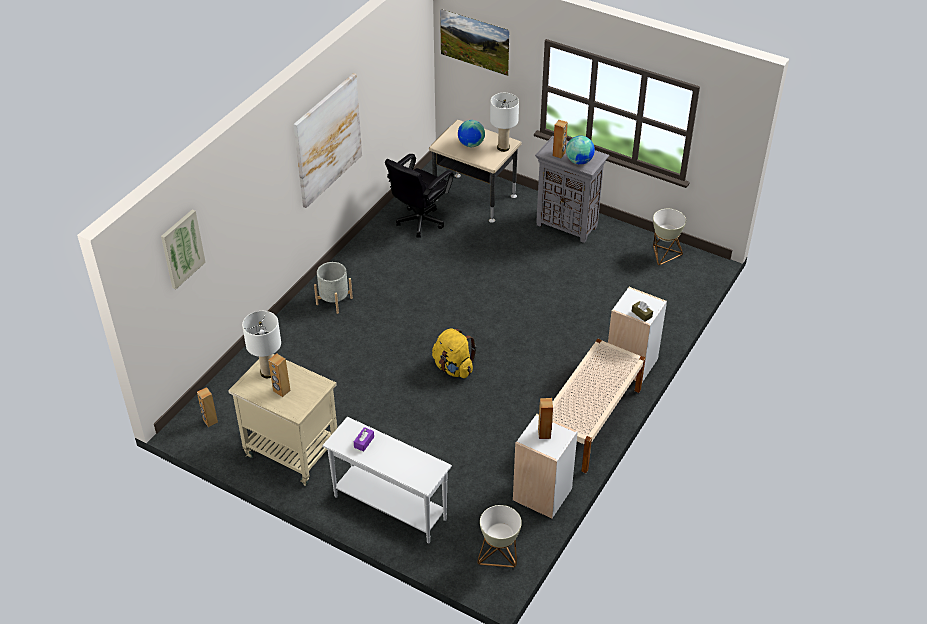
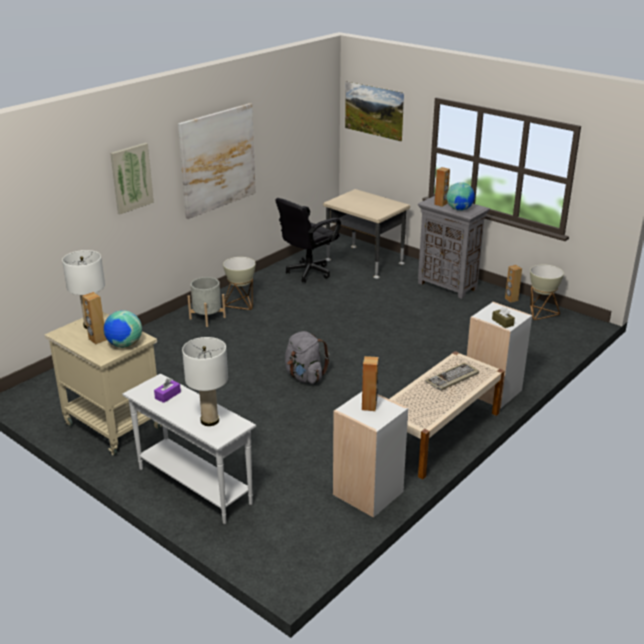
camera: 10 degrees right, 15 degrees down
picture [161,209,206,289] -> picture moved to [110,143,154,214]
brown speaker [197,387,218,427] -> brown speaker moved to [505,265,522,303]
yellow backpack [432,328,476,378] -> grey backpack [285,331,330,384]
globe [458,120,485,147] -> globe moved to [104,310,142,348]
planter [478,505,522,567] -> planter moved to [223,257,256,310]
white table lamp [490,93,519,152] -> white table lamp moved to [182,337,228,426]
none -> keyboard [425,363,479,391]

